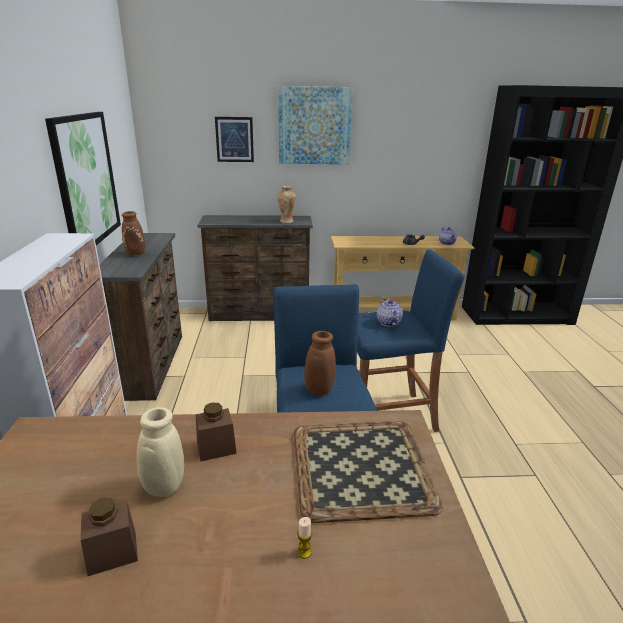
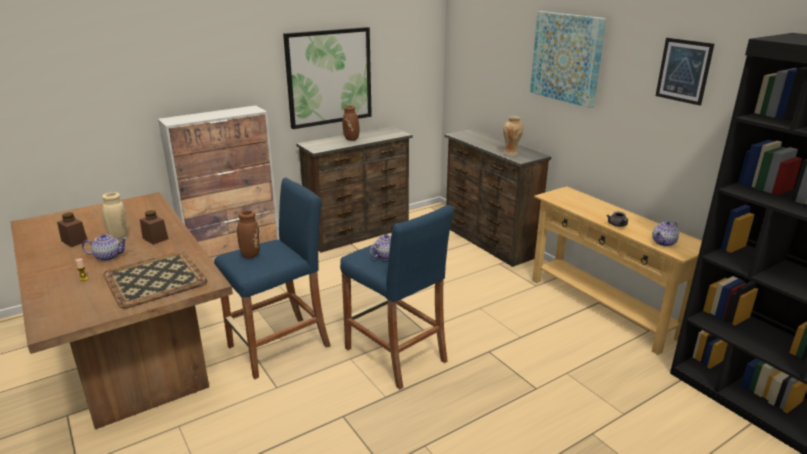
camera: 60 degrees right, 0 degrees up
picture [215,117,254,162] -> picture moved to [656,38,714,106]
none -> teapot [82,234,128,261]

